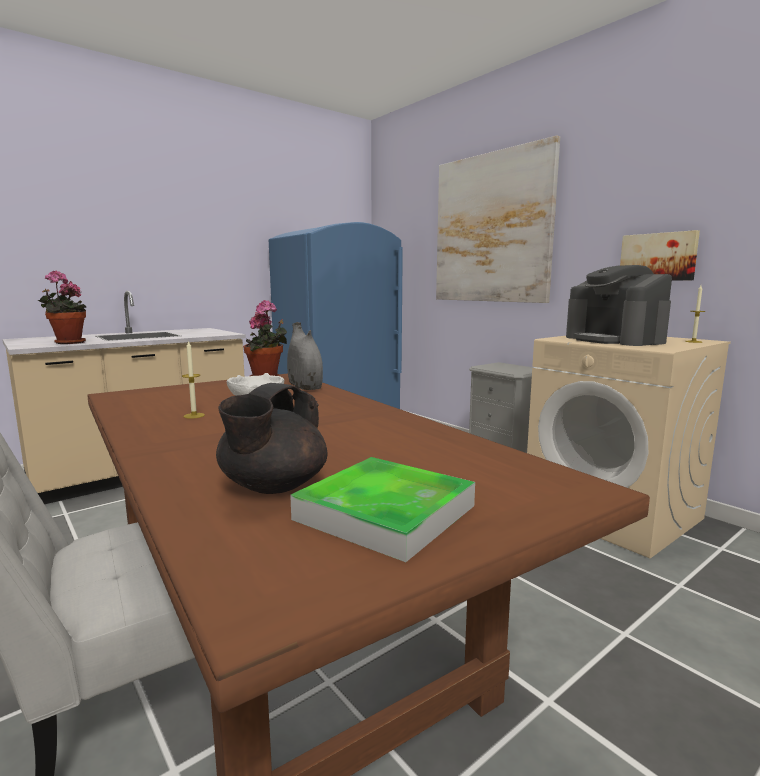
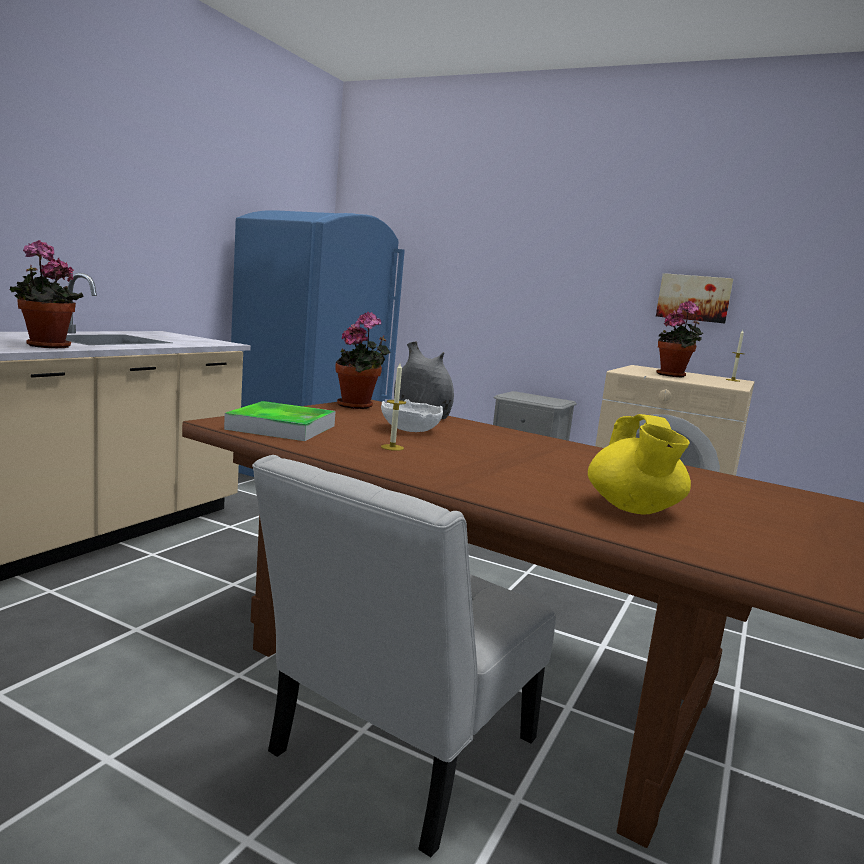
camera: 25 degrees left, 0 degrees up
black teapot [216,383,328,494] -> yellow teapot [588,414,691,514]
tray [290,457,475,562] -> tray moved to [224,401,336,441]
picture [436,136,560,303] -> none
coffee machine [566,265,672,346] -> potted plant [657,301,703,377]

